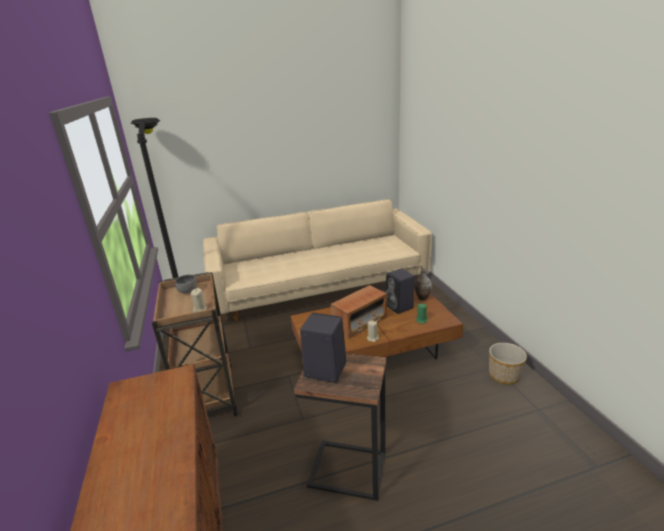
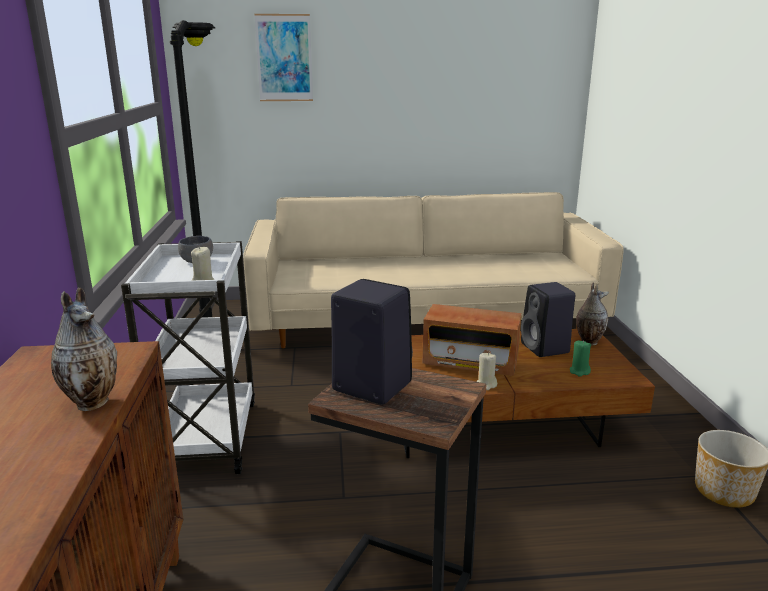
camera: 10 degrees right, 5 degrees down
brown cart [152,272,238,416] -> white cart [121,241,255,474]
radio [331,285,387,338] -> radio turned 45 degrees clockwise [423,304,522,376]
none -> vase [51,287,117,411]
none -> picture [254,14,313,101]

